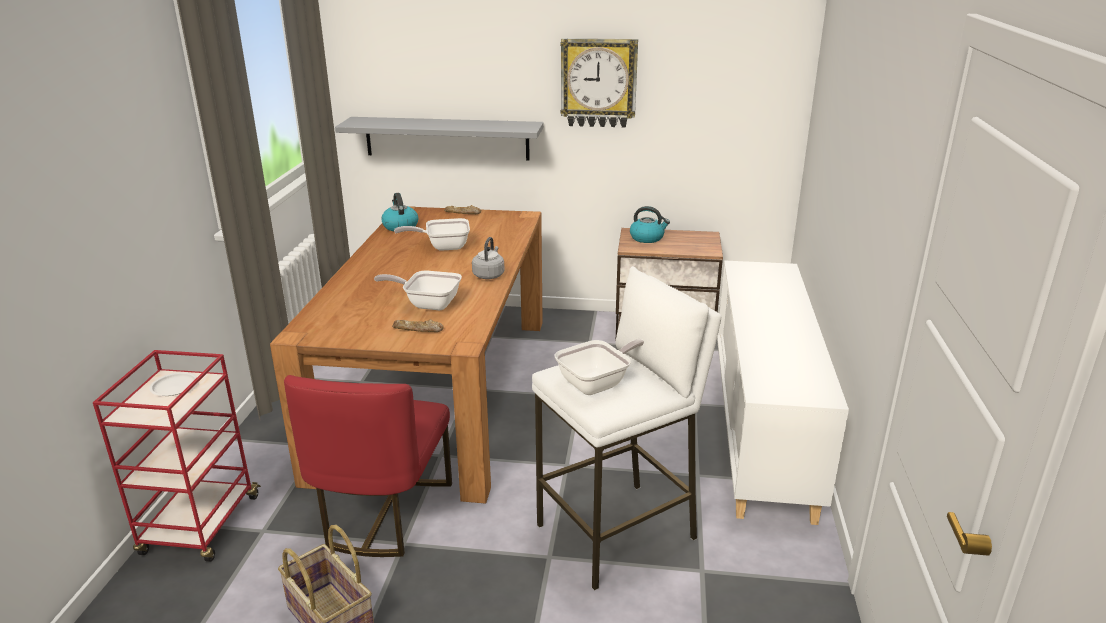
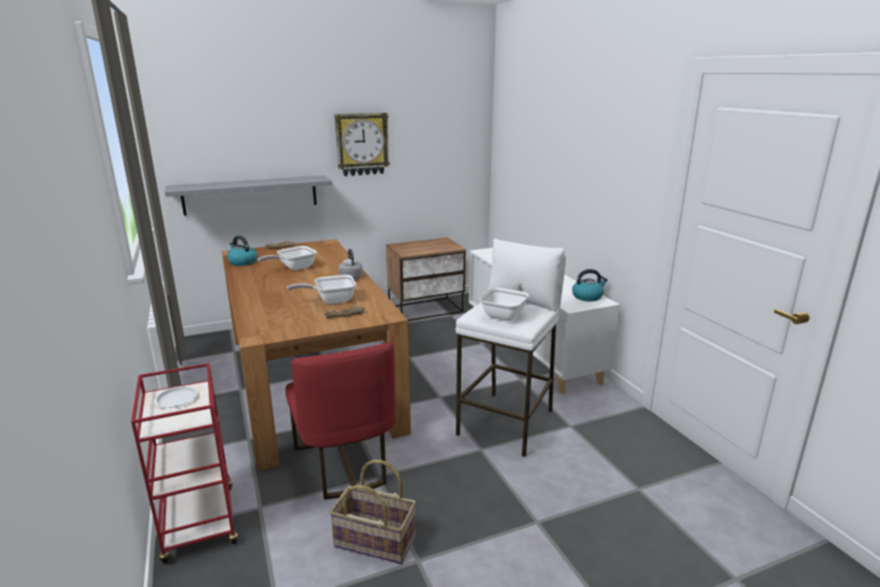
camera: 30 degrees left, 5 degrees down
kettle [630,206,670,243] -> kettle moved to [572,269,608,301]

